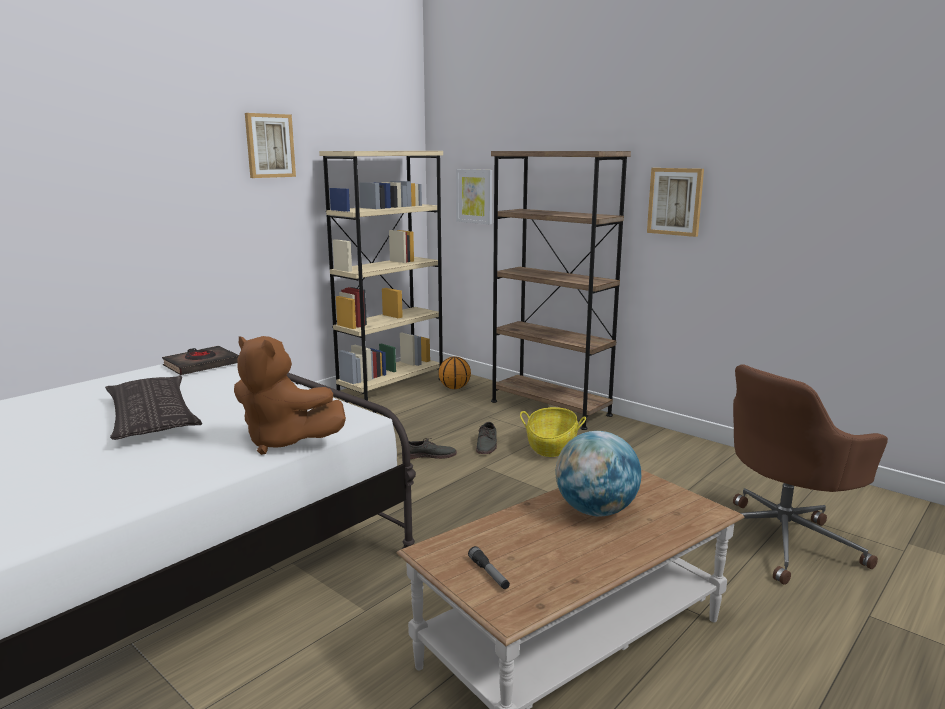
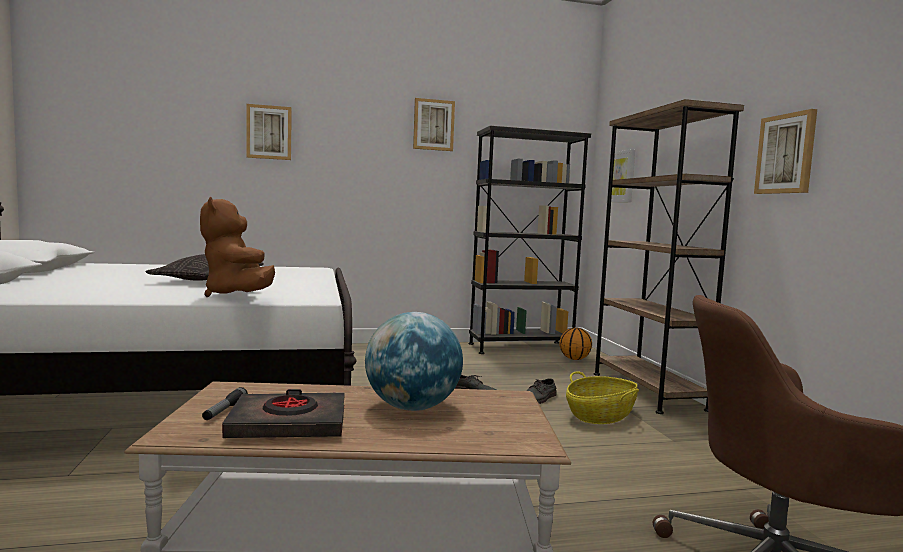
camera: 35 degrees right, 10 degrees down
black book [162,346,239,375] -> black book moved to [222,389,345,438]
beige bookcase [319,151,443,401] -> black bookcase [468,126,591,354]
none -> picture [246,104,292,160]

